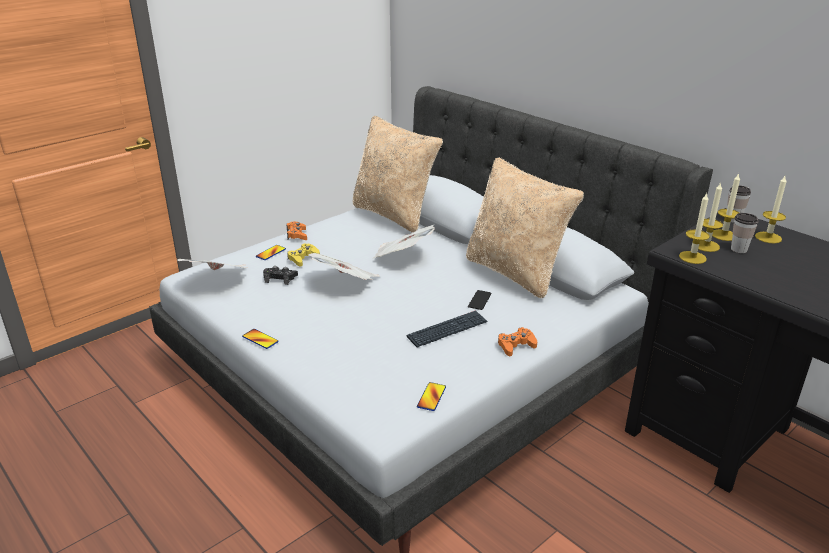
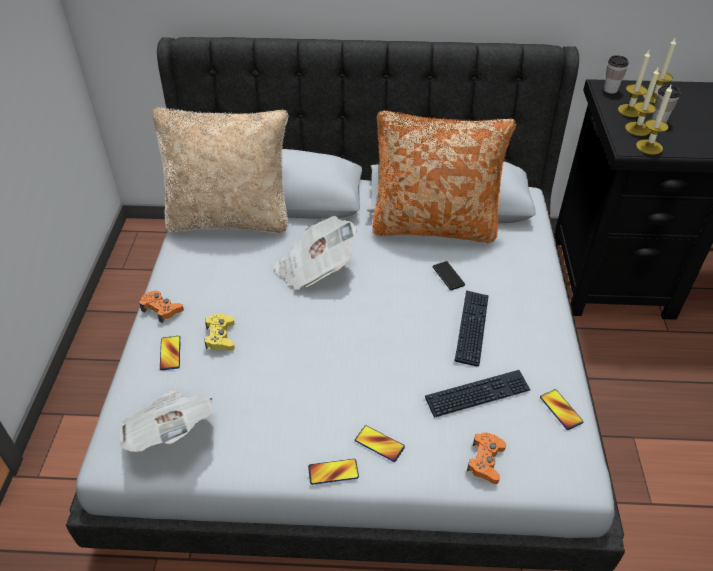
camera: 45 degrees left, 15 degrees up
black game controller [263,266,298,285] -> none
newspaper [308,253,380,280] -> none
beige pillow [466,157,584,299] -> orange pillow [372,110,516,243]
orange game controller [498,327,537,356] -> orange game controller moved to [467,432,506,484]
none -> phone [355,426,405,462]
none -> keyboard [425,370,531,418]

